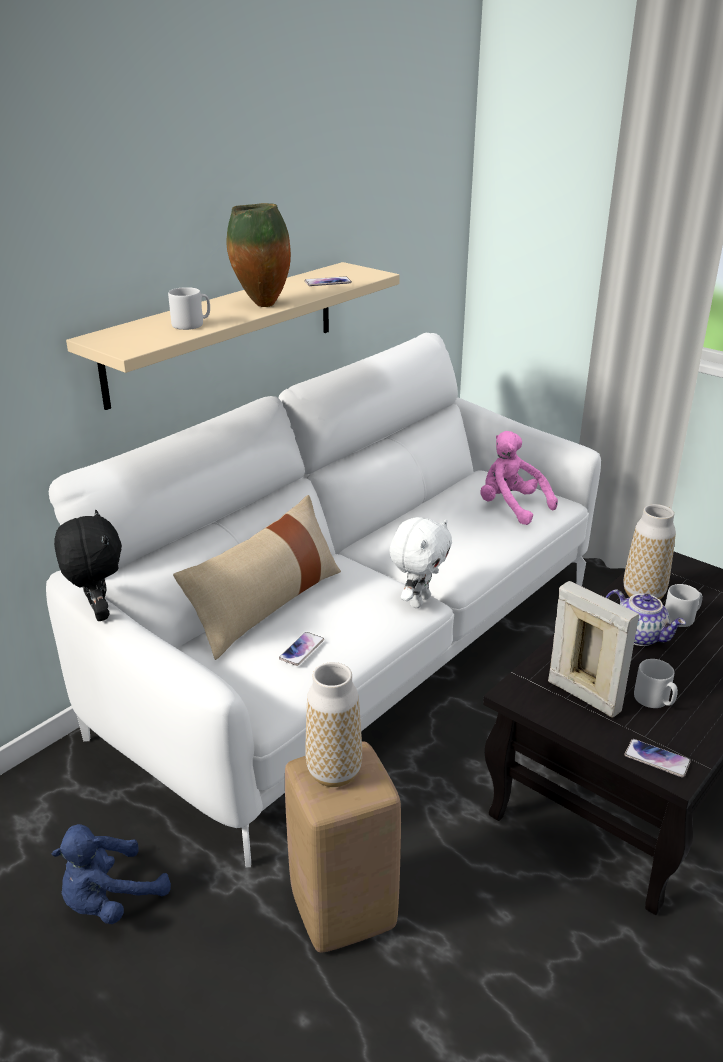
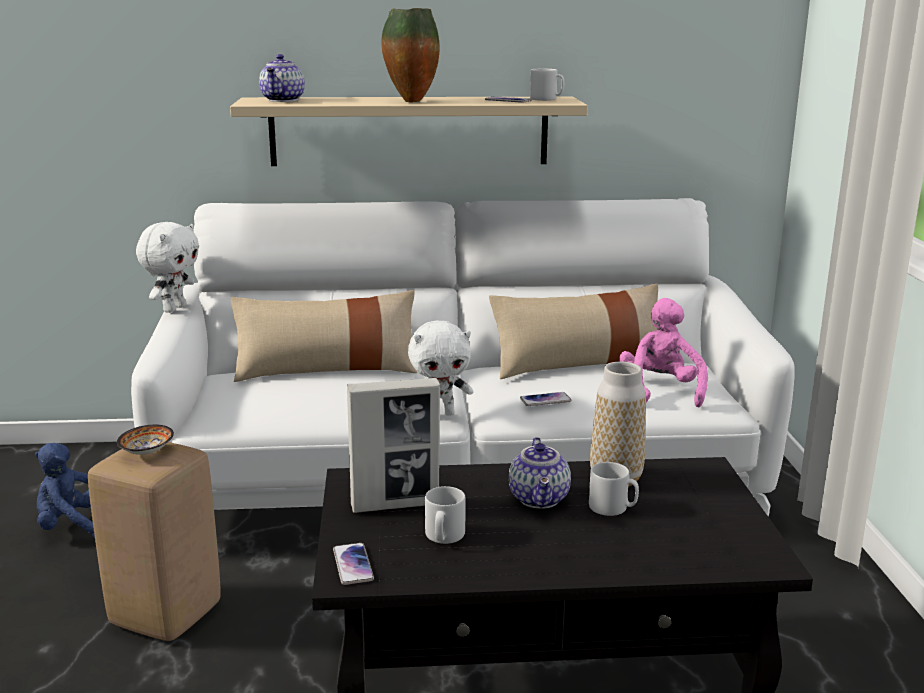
camera: 45 degrees right, 10 degrees down
black plush toy [54,510,122,621] -> white plush toy [136,222,199,313]
grey mug [168,287,210,330] -> grey mug moved to [530,69,564,101]
phone [279,632,324,666] -> phone moved to [520,392,571,406]
vase [305,662,362,787] -> bowl [117,425,174,455]
picture frame [548,581,639,718] -> picture frame turned 75 degrees clockwise [347,378,440,513]
none -> teapot [259,54,305,102]
none -> beige pillow [489,284,658,379]

